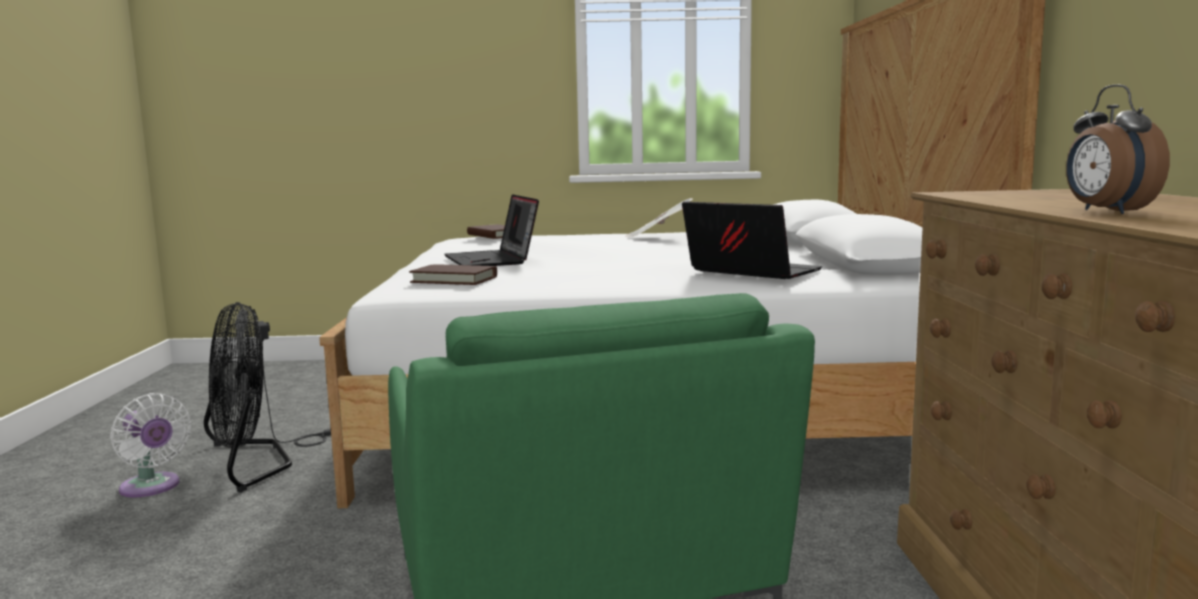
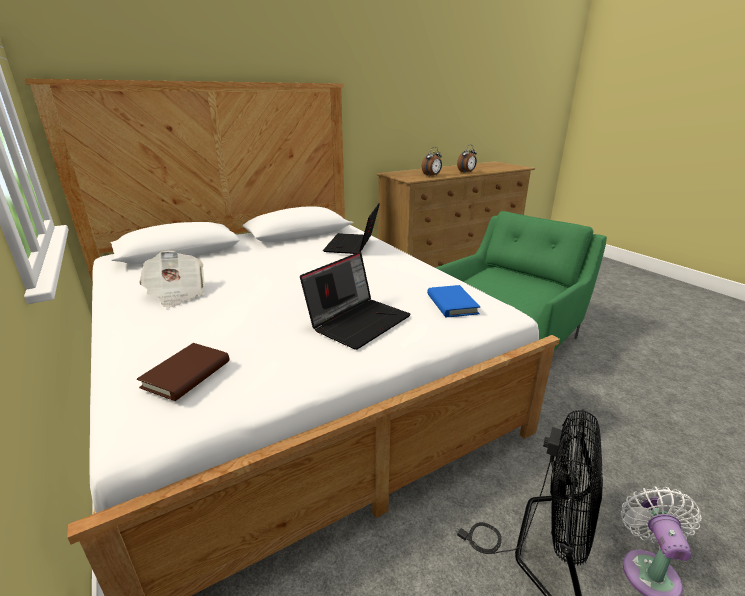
camera: 120 degrees left, 15 degrees up
brown book [409,264,497,285] -> blue book [427,285,480,317]
none -> alarm clock [422,147,442,176]

